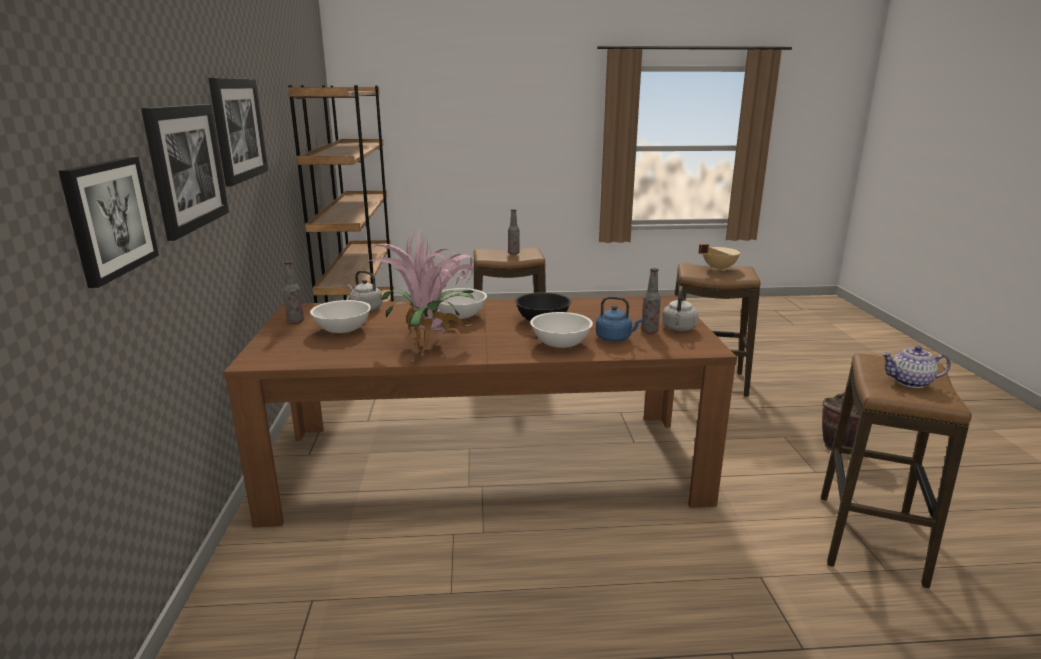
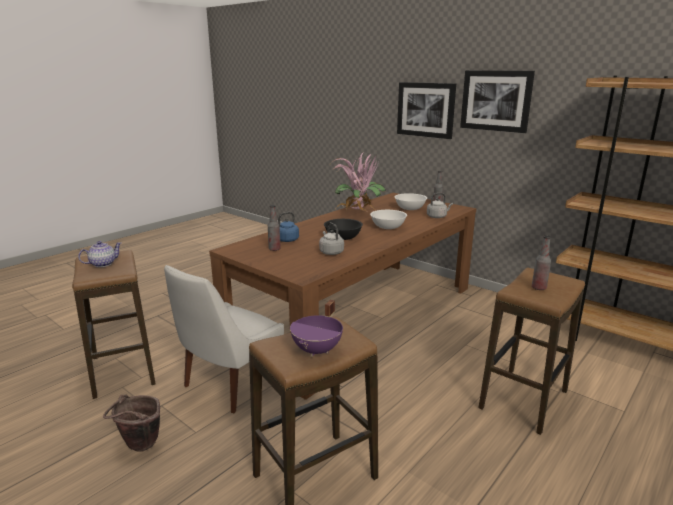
camera: 135 degrees right, 0 degrees up
picture [59,157,159,288] -> none
white bowl [530,312,593,348] -> none
grey kettle [662,286,698,331] -> grey kettle moved to [319,222,344,255]
beige cooking pot [698,244,740,271] -> purple cooking pot [290,300,343,357]
none -> white chair [164,265,284,413]

